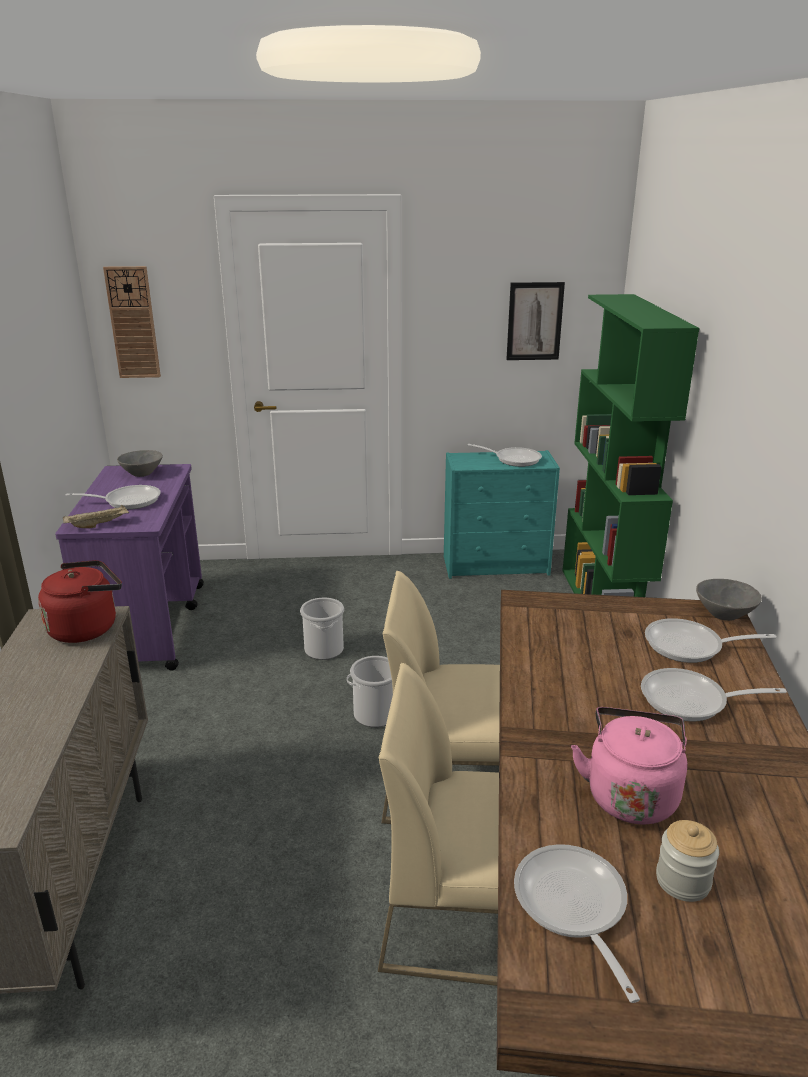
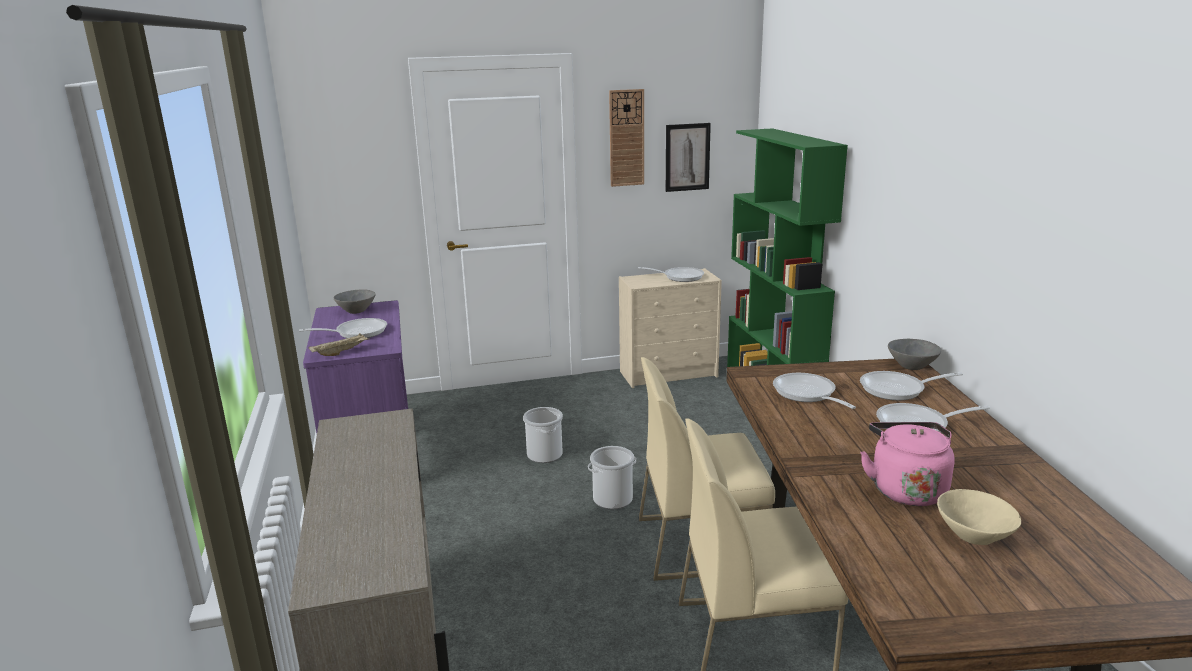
camera: 10 degrees left, 5 degrees down
red kettle [38,560,122,643] -> none
wall clock [103,266,161,378] -> wall clock moved to [609,89,644,187]
turquoise dresser [444,450,560,579] -> beige dresser [619,268,722,388]
frying pan [514,844,640,1003] -> frying pan moved to [773,373,856,409]
jar [656,820,719,902] -> beige bowl [937,489,1021,545]

